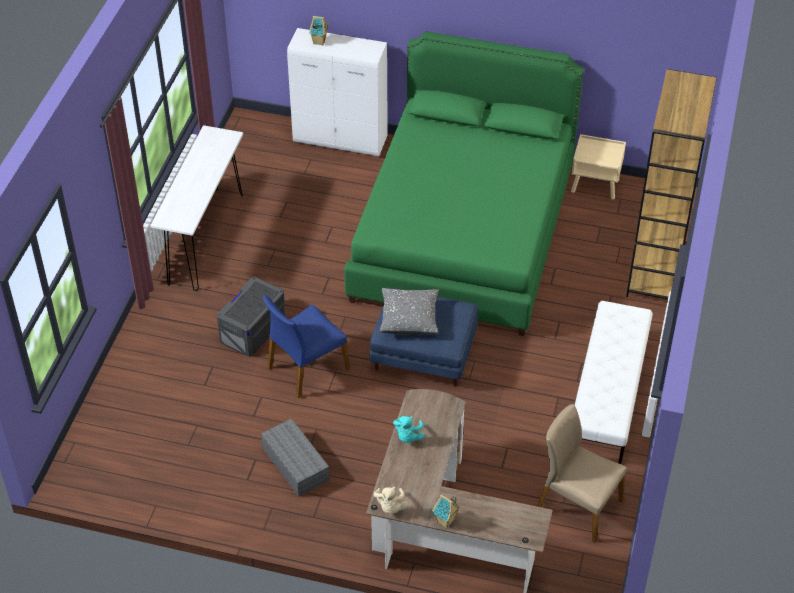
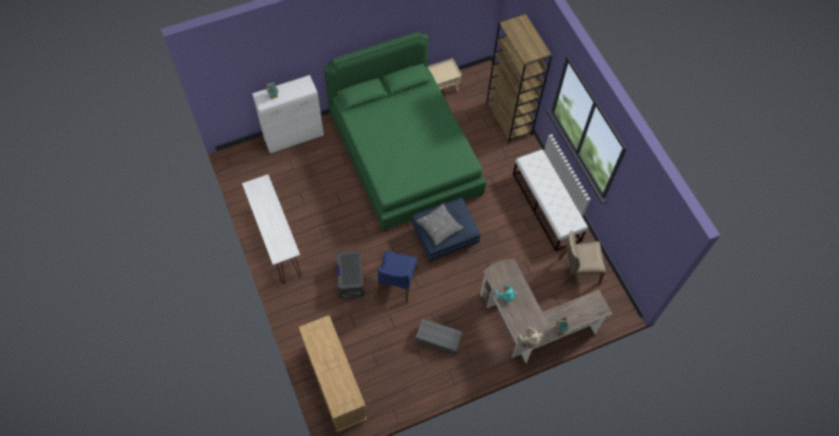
camera: 40 degrees left, 15 degrees up
none -> beige dresser [299,315,367,433]

